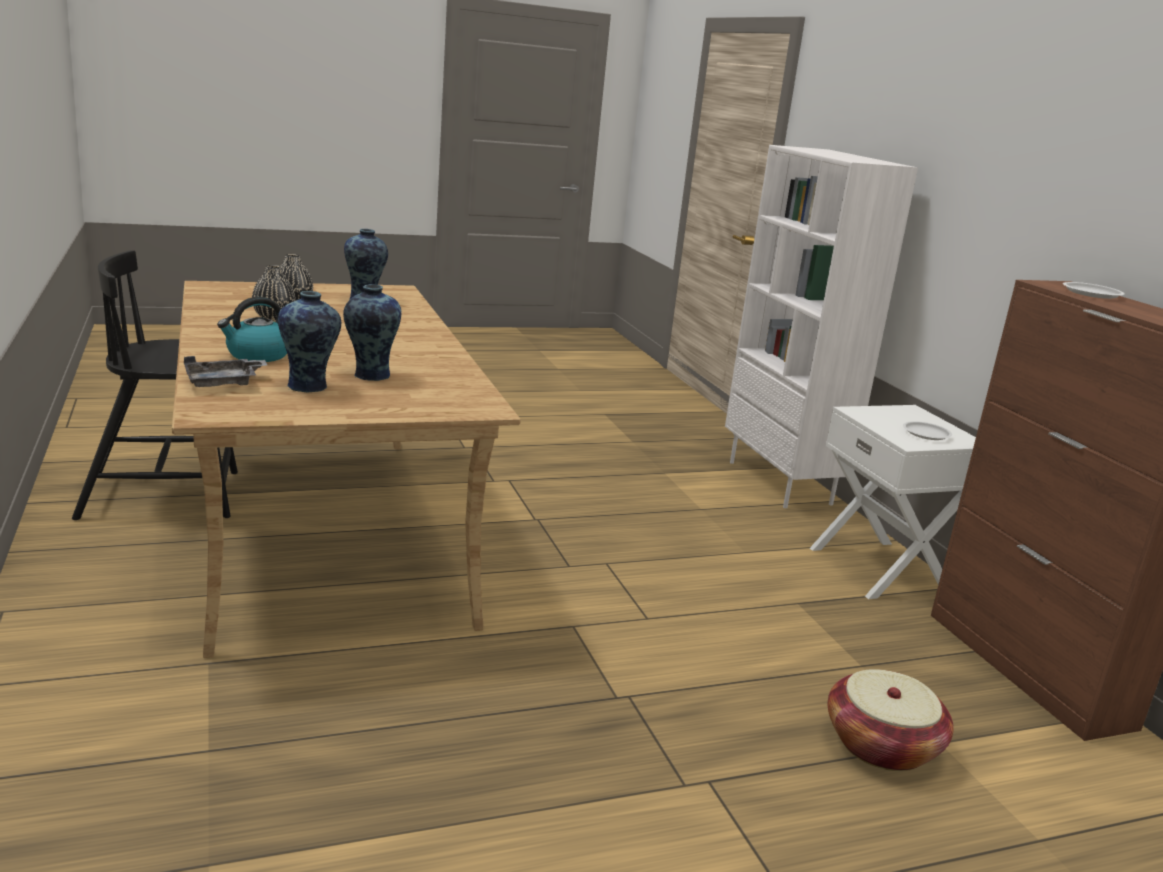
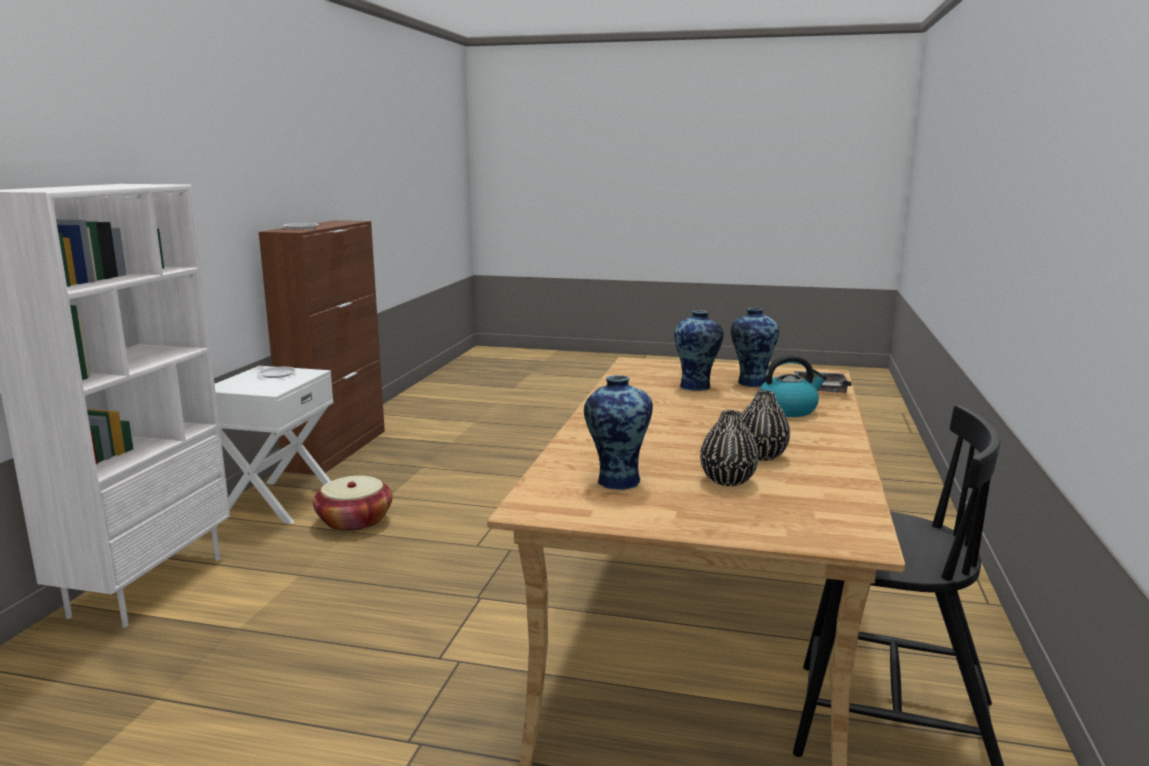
camera: 145 degrees left, 5 degrees down
basket [828,669,954,771] -> basket moved to [313,475,393,532]

